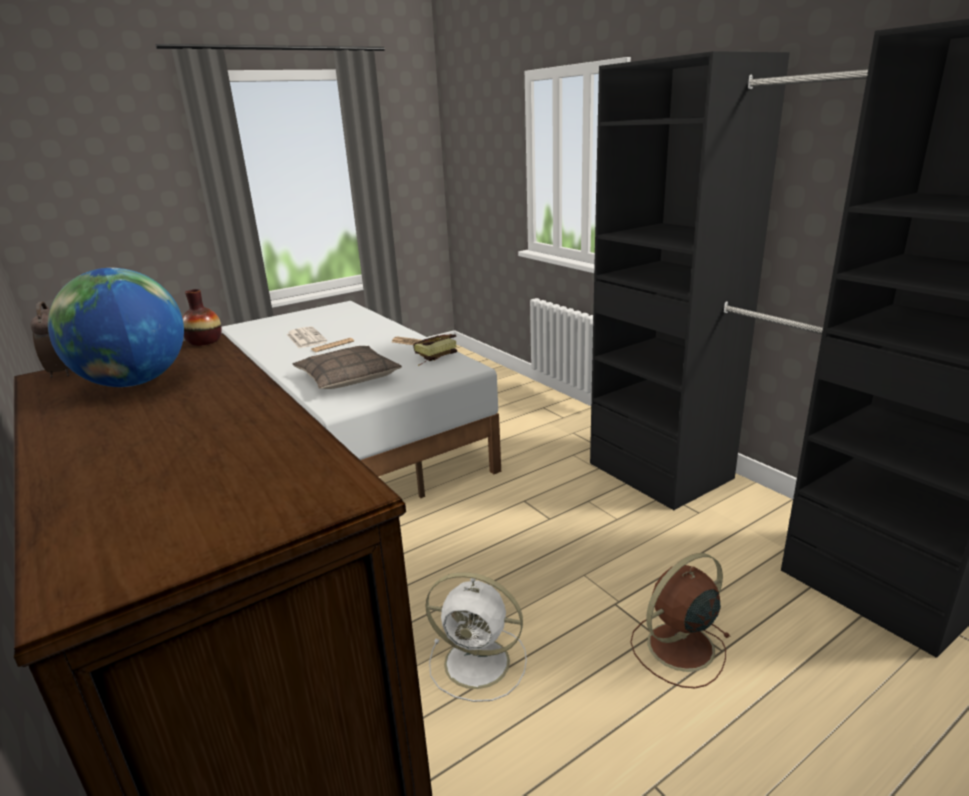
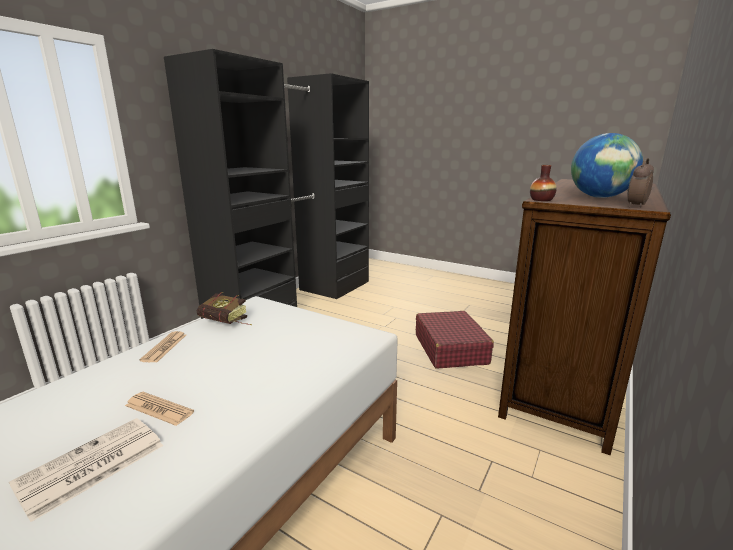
camera: 115 degrees left, 5 degrees down
pillow [293,346,402,389] -> none
white fan [425,572,527,702] -> red suitcase [416,311,494,369]
brown fan [630,553,731,688] -> none

